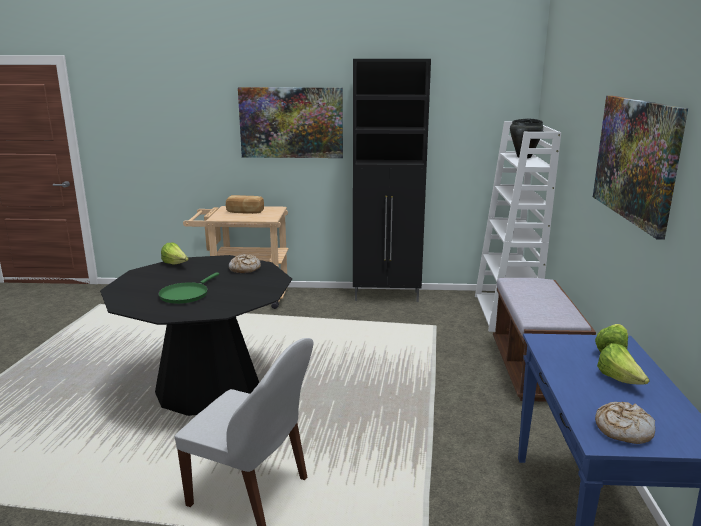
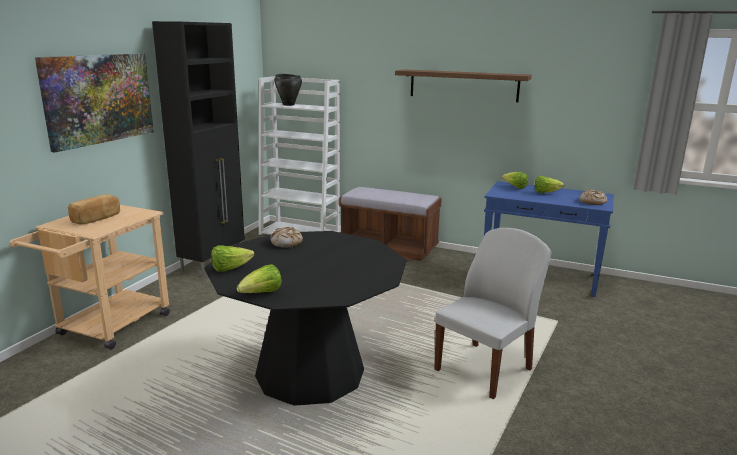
camera: 70 degrees left, 0 degrees up
green frying pan [158,273,219,304] -> none
picture [593,96,688,240] -> shelf [395,69,532,102]
none -> lettuce [236,264,282,293]

